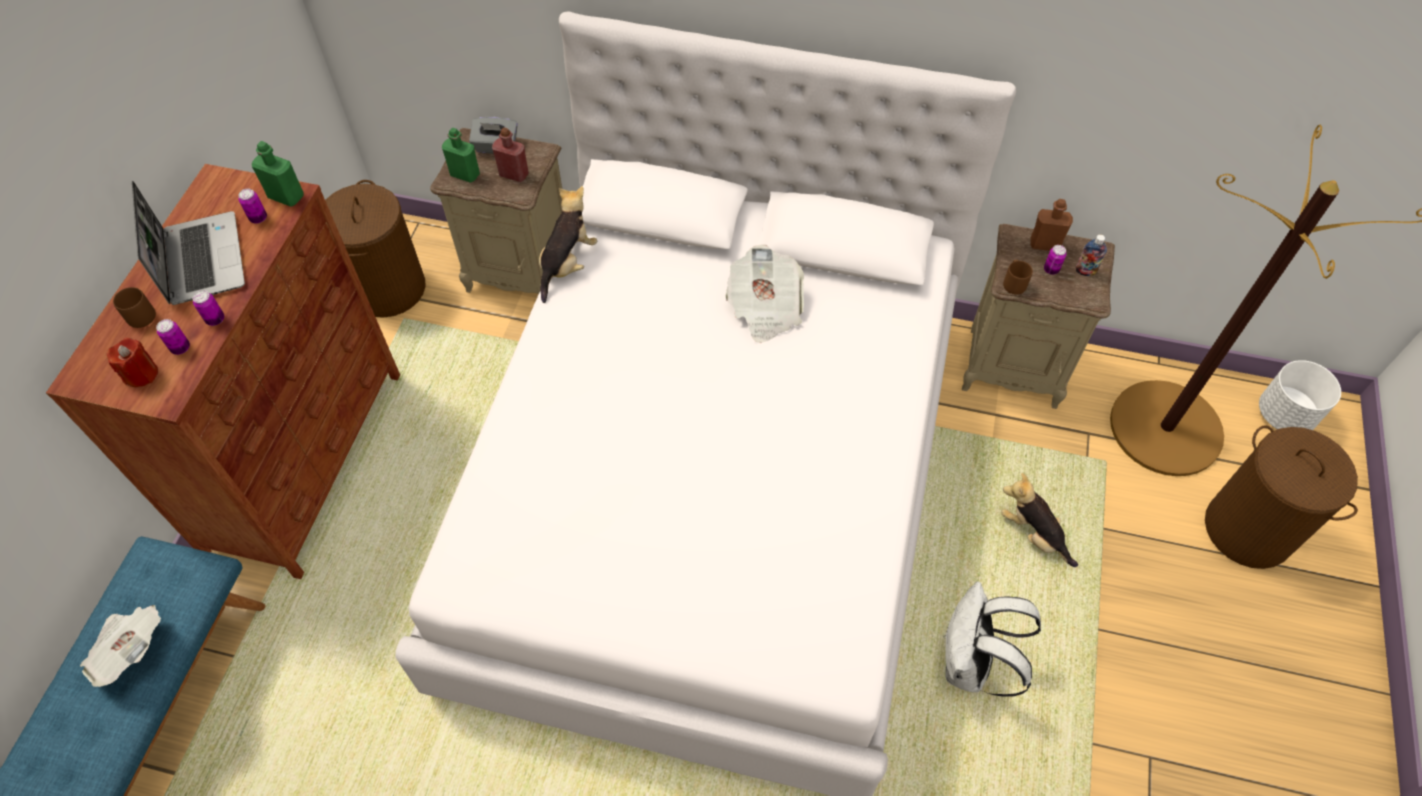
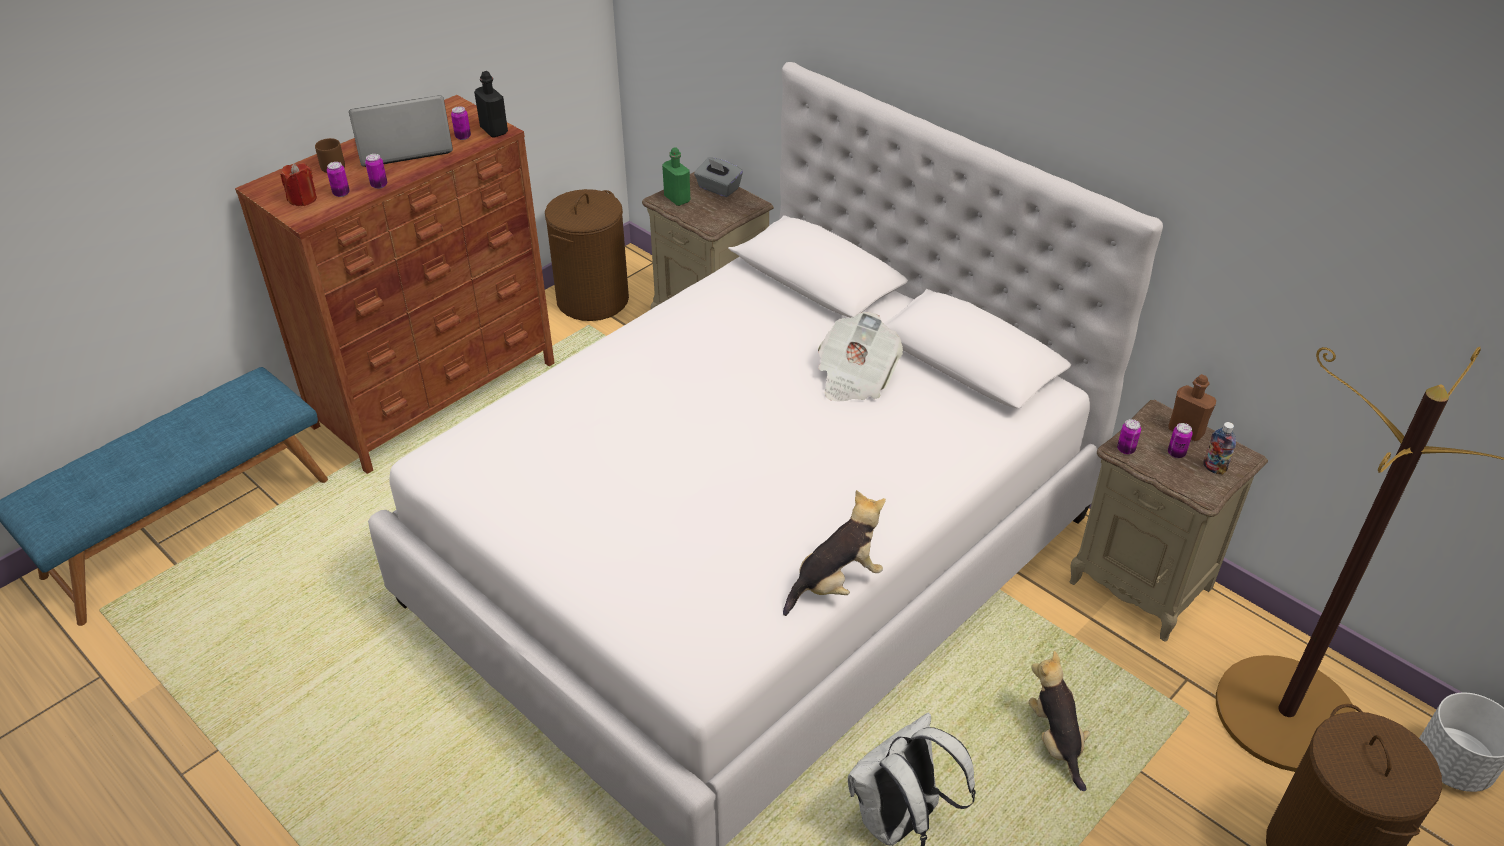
camera: 30 degrees right, 15 degrees down
newspaper [80,605,161,687] -> none
laptop [132,181,245,305] -> laptop turned 120 degrees counterclockwise [349,95,453,167]
green bottle [252,141,304,207] -> black bottle [474,71,508,138]
red bottle [492,127,529,182] -> none
plush toy [539,186,597,303] -> plush toy moved to [783,490,886,616]
brown mug [1003,260,1033,295] -> can [1117,419,1141,454]

